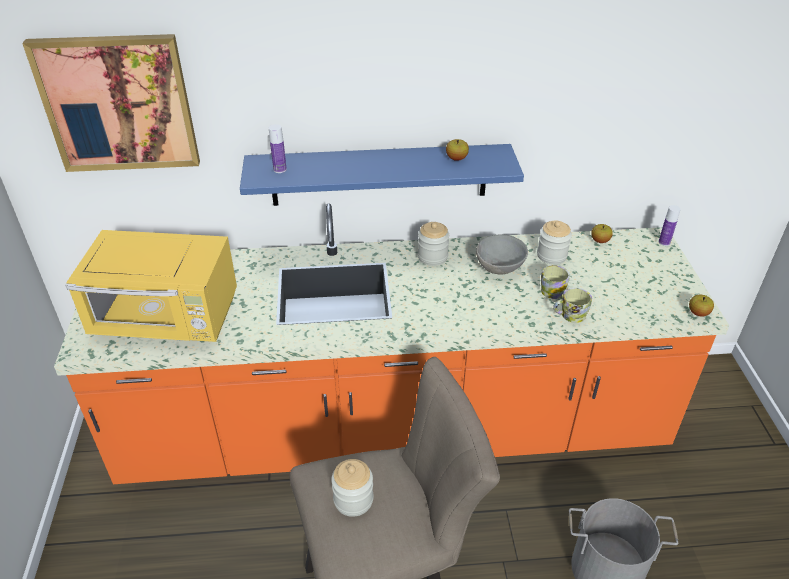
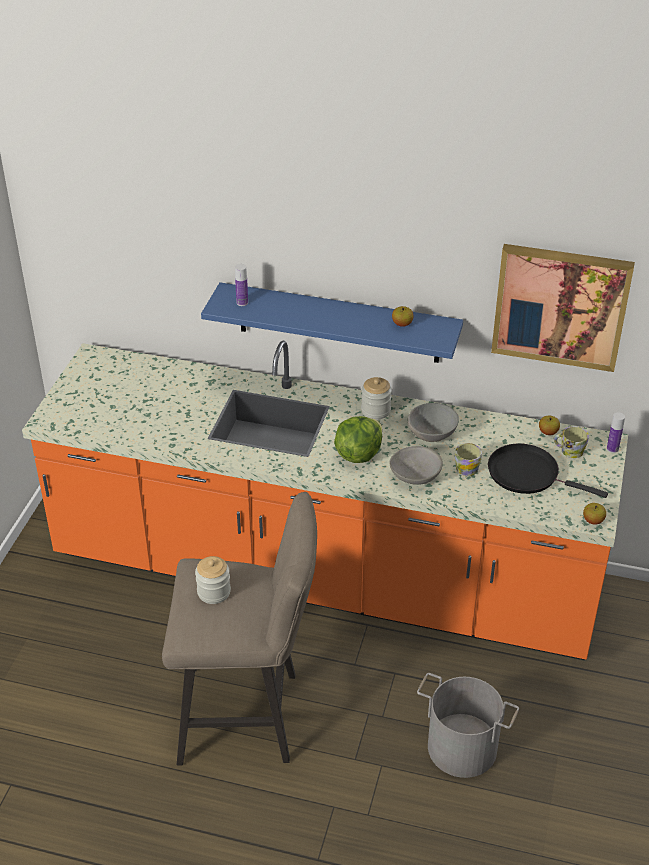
camera: 20 degrees right, 0 degrees up
picture [22,34,200,172] -> picture moved to [491,244,635,372]
yellow microwave [65,230,237,342] -> none
jar [537,221,572,264] -> none
mug [553,288,592,323] -> mug moved to [554,426,589,458]
none -> lettuce [334,416,382,463]
none -> grey bowl [389,446,443,485]
none -> black frying pan [488,443,608,498]

